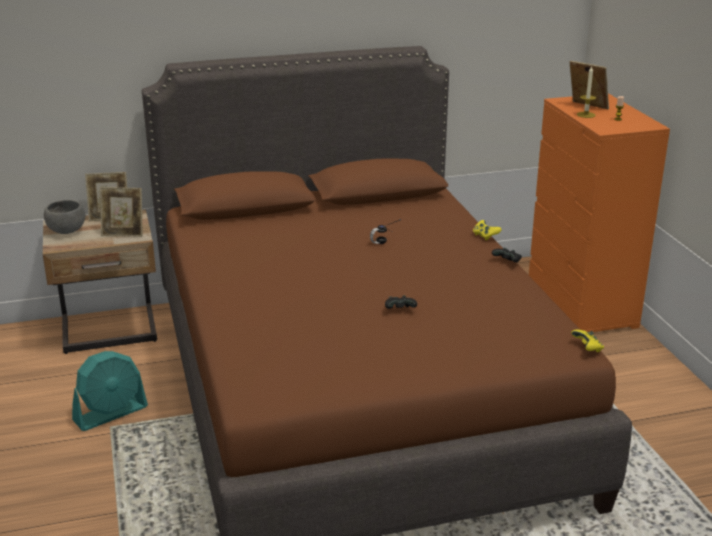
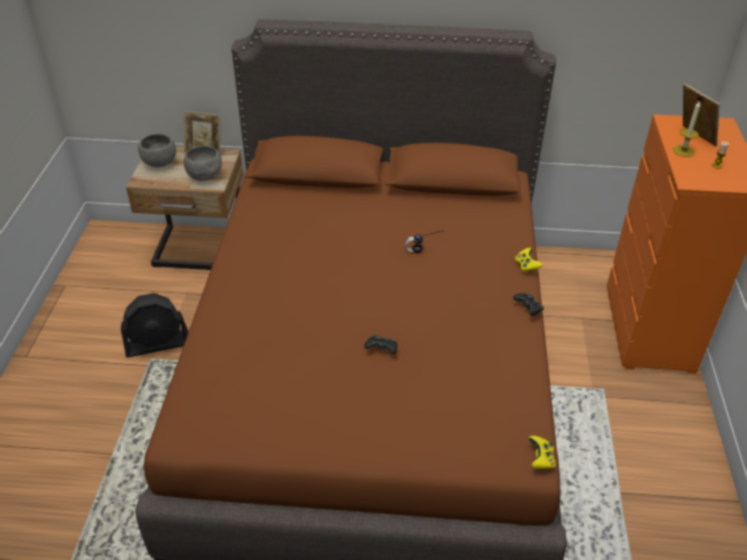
camera: 20 degrees right, 15 degrees up
turquoise fan [72,351,148,431] -> black fan [121,293,188,357]
picture frame [100,187,143,237] -> grey bowl [184,146,222,181]

